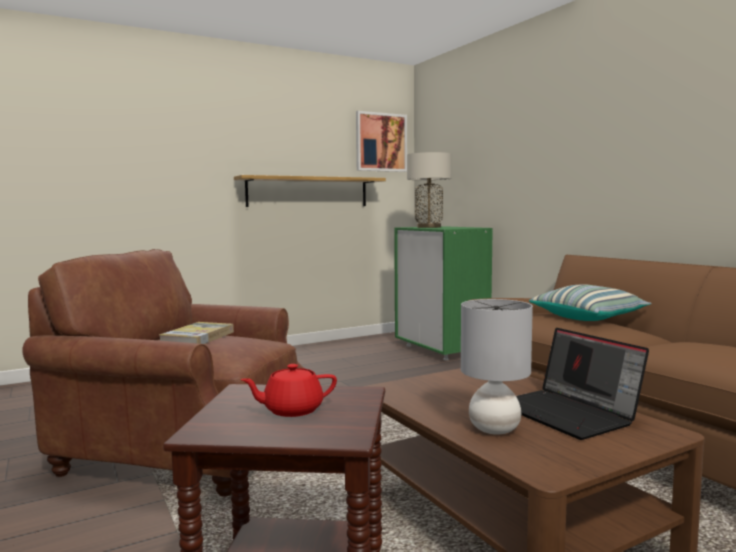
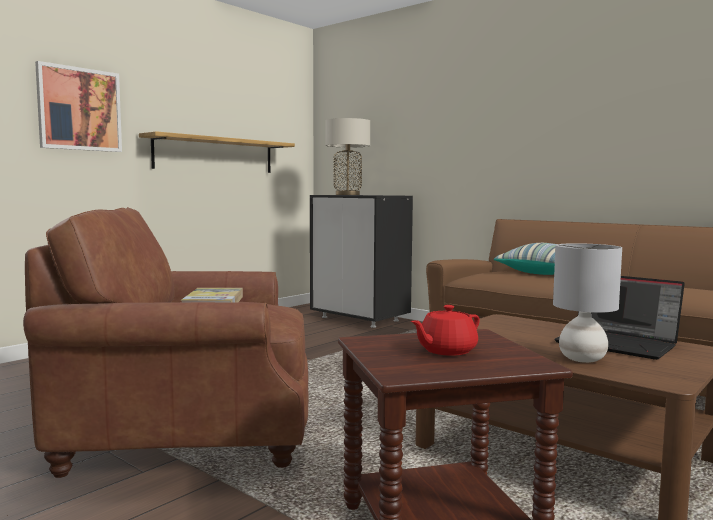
camera: 20 degrees left, 0 degrees up
picture [356,111,407,172] -> picture moved to [35,61,122,152]
green cabinet [394,226,493,360] -> black cabinet [310,195,413,328]

